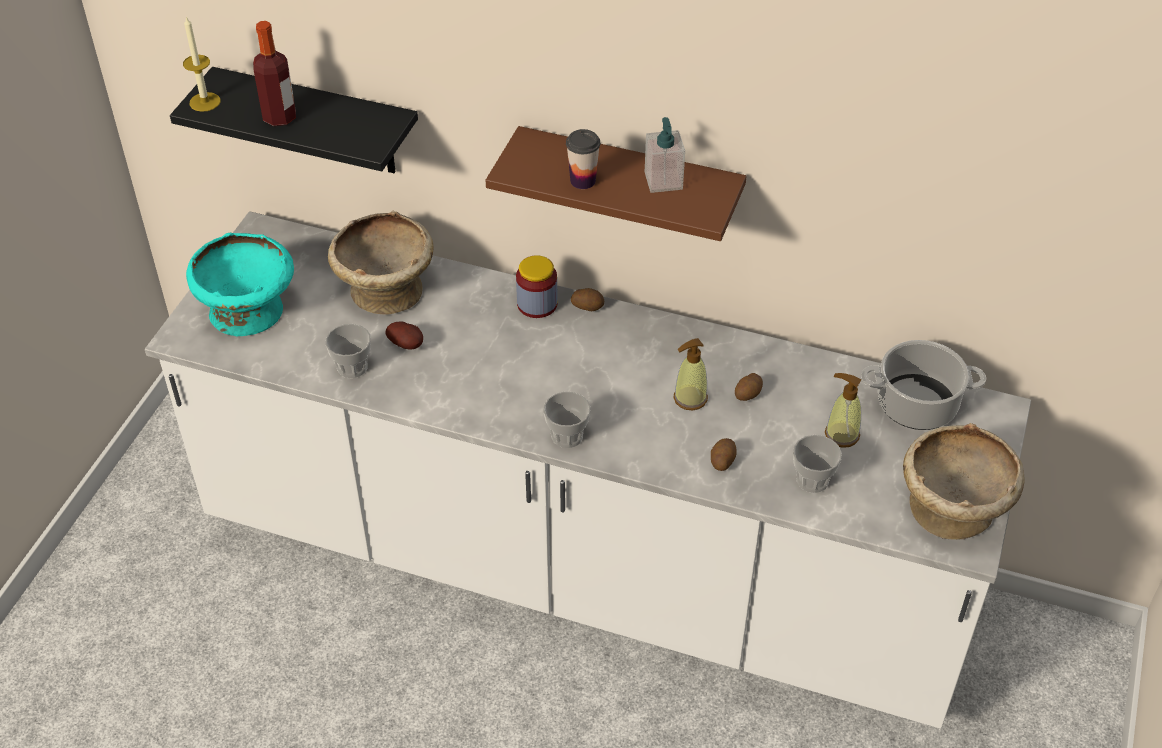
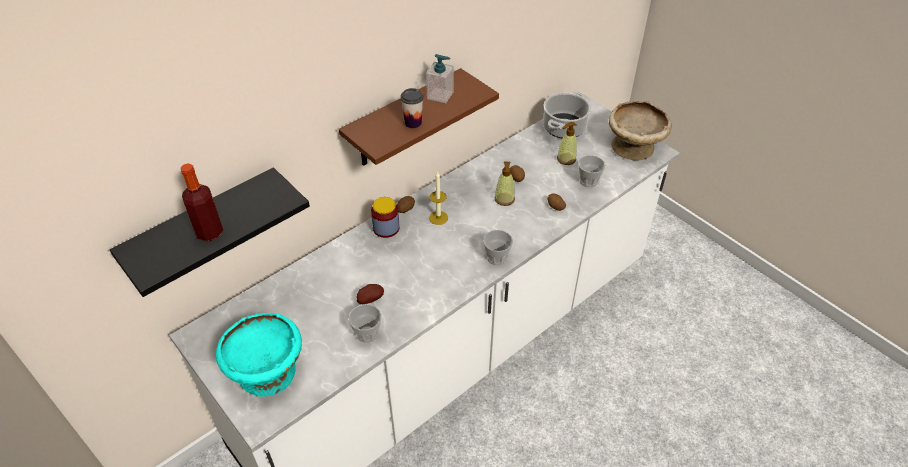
camera: 60 degrees left, 0 degrees up
candle [183,17,221,112] -> candle moved to [429,171,448,225]
beige bowl [328,211,434,315] -> none

